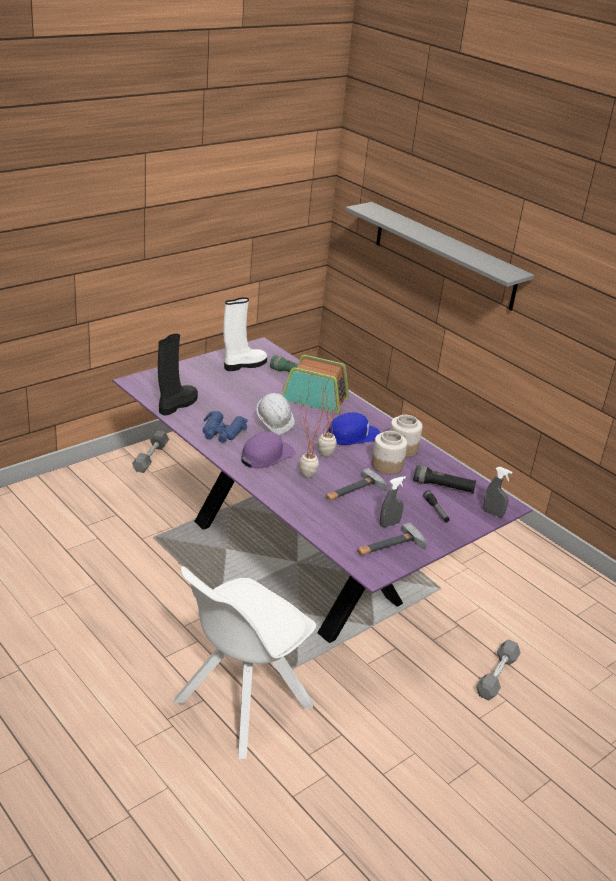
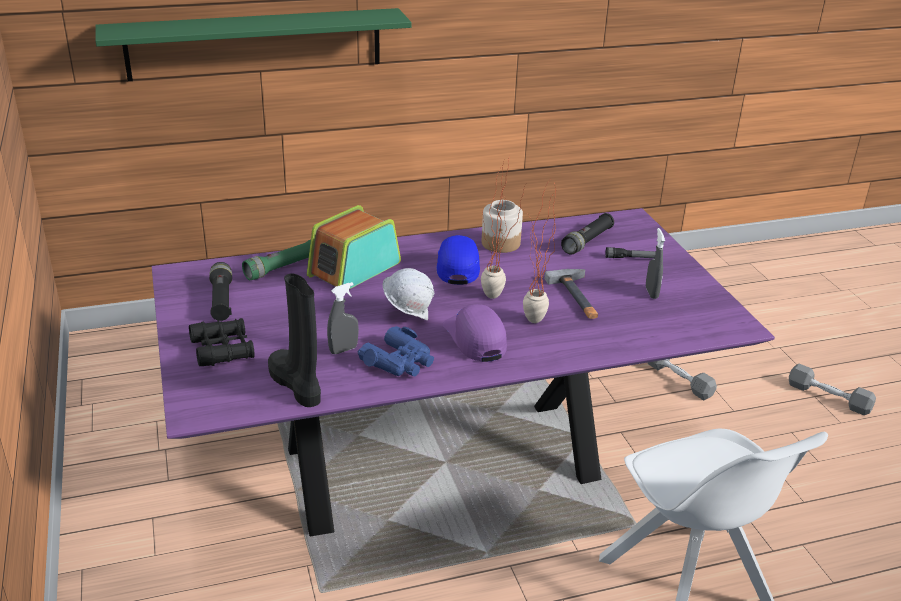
camera: 65 degrees left, 0 degrees up
grey dumbbell [132,431,169,473] -> grey dumbbell moved to [789,364,876,415]
white boot [223,297,267,371] -> black flashlight [209,262,232,321]
grey shelf [345,202,534,311] -> green shelf [95,8,412,81]
hammer [357,523,427,555] -> none
jar [371,431,407,475] -> none
grey spray bottle [483,467,512,517] -> grey spray bottle moved to [327,282,359,354]
none -> black binoculars [189,318,255,366]

